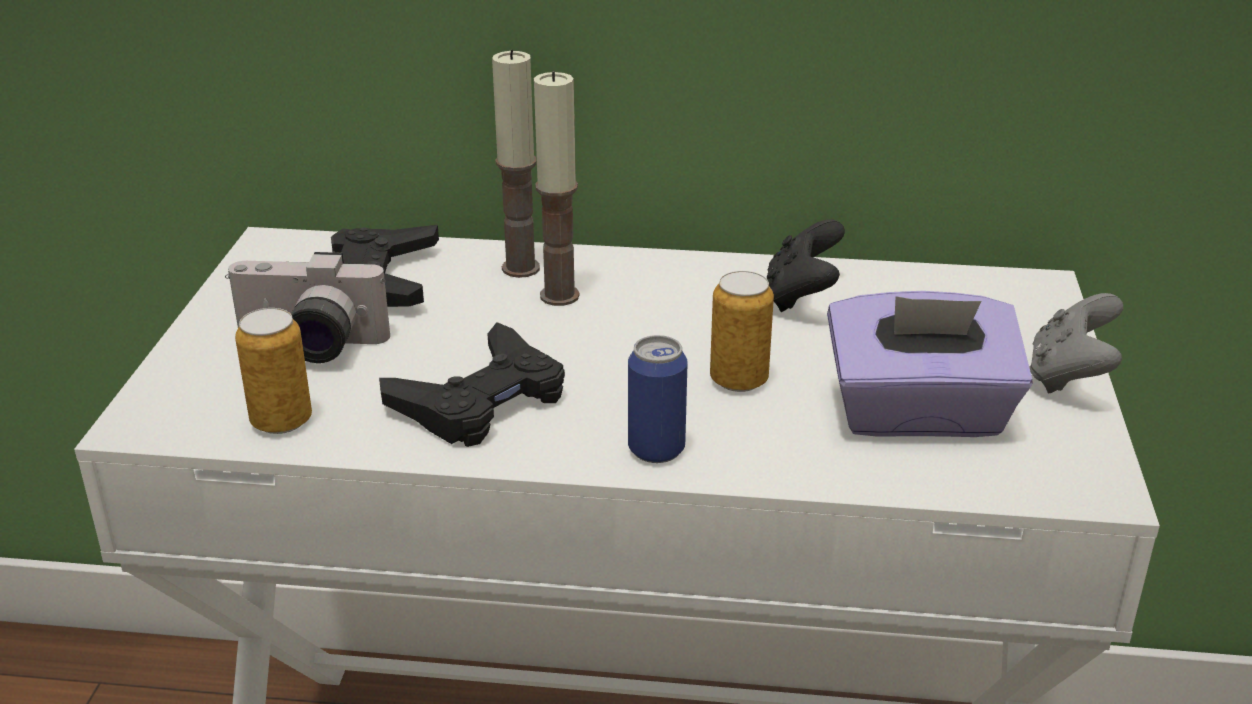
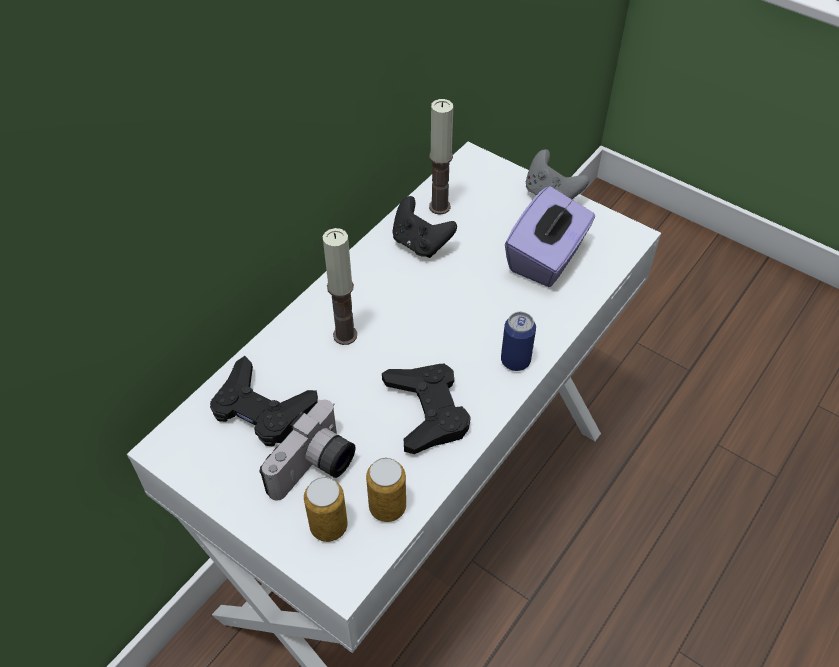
camera: 60 degrees left, 20 degrees up
candle [492,49,540,278] -> candle moved to [429,99,453,215]
can [710,271,774,392] -> can moved to [304,477,348,542]

